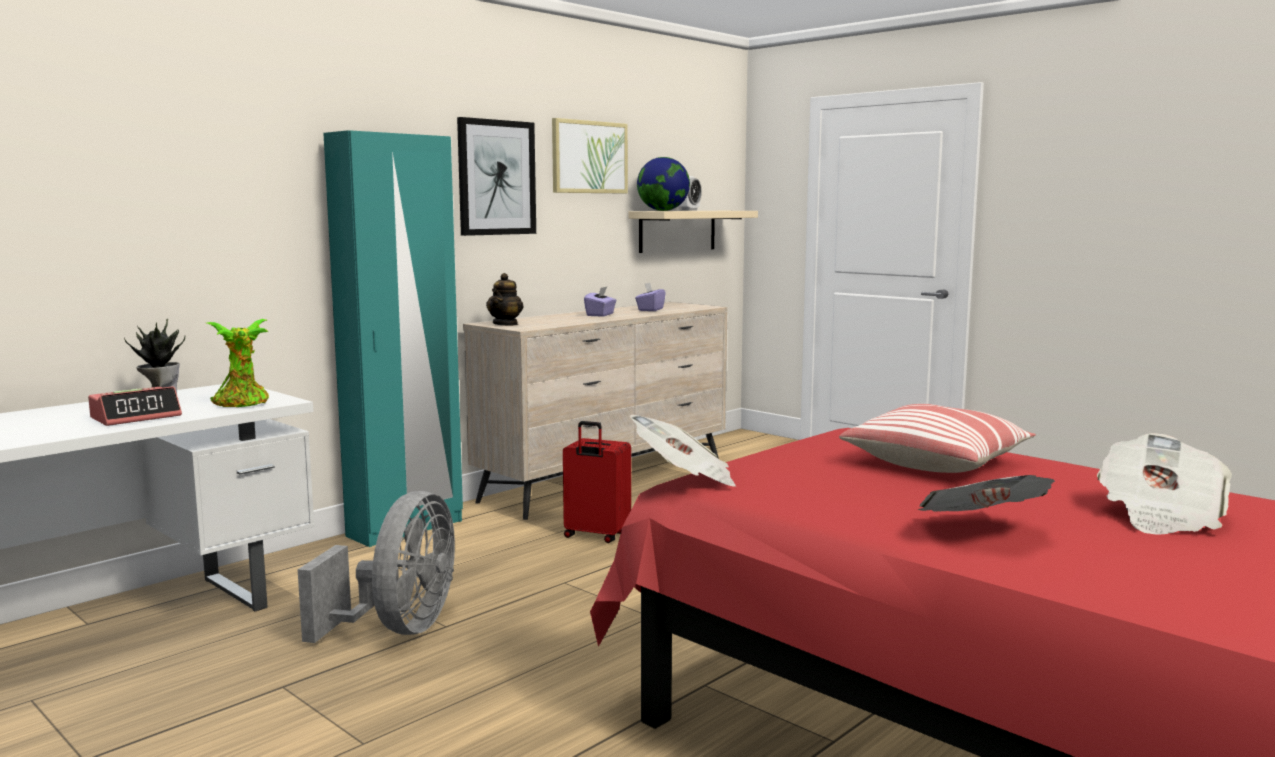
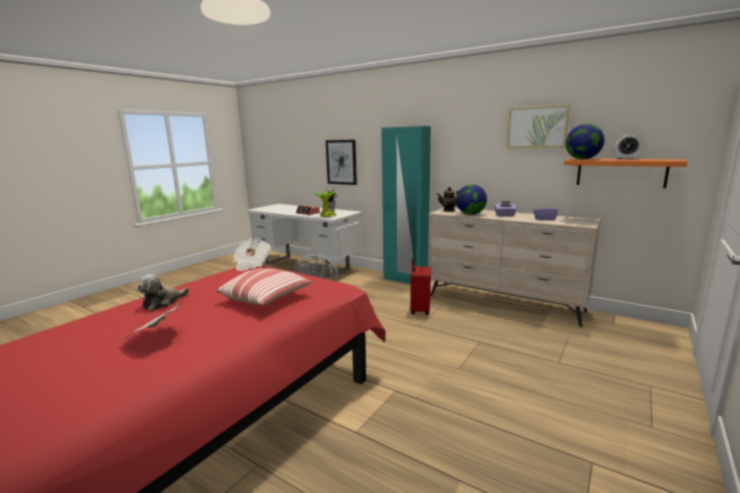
camera: 80 degrees right, 5 degrees up
picture [457,117,536,236] -> picture moved to [326,140,357,185]
beige shelf [628,211,758,253] -> orange shelf [564,159,687,188]
newspaper [918,475,1055,512] -> plush toy [137,274,189,311]
none -> globe [456,184,487,215]

